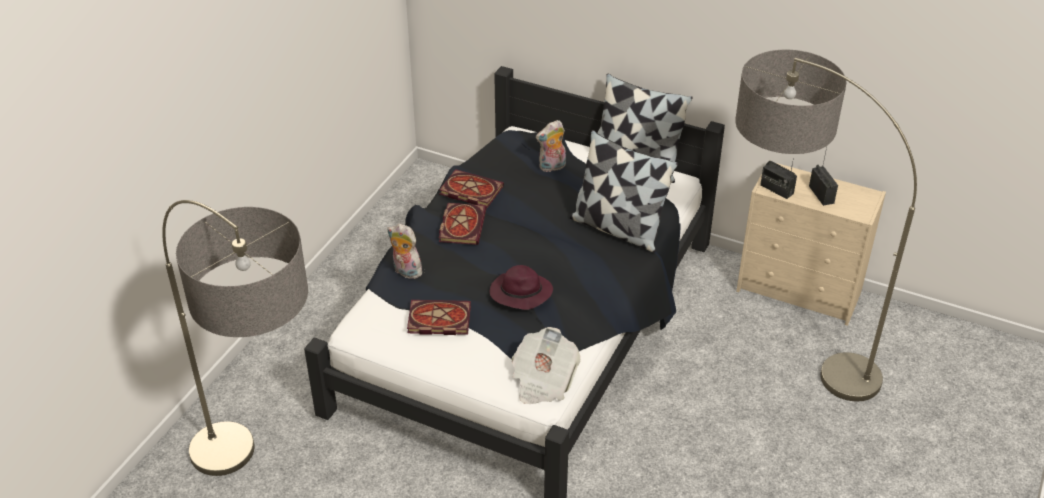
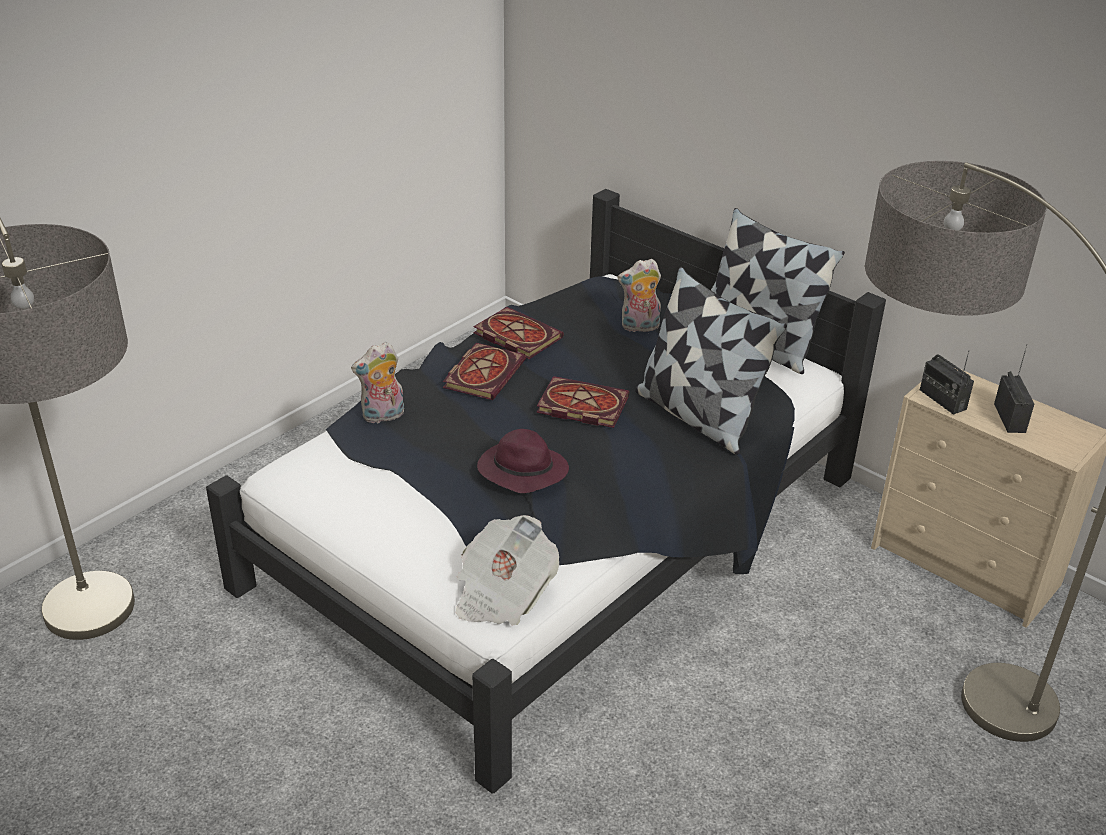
camera: 15 degrees right, 5 degrees down
plush toy [387,224,422,279] -> plush toy turned 75 degrees counterclockwise [351,342,404,423]
book [407,300,471,335] -> book moved to [537,376,629,428]

